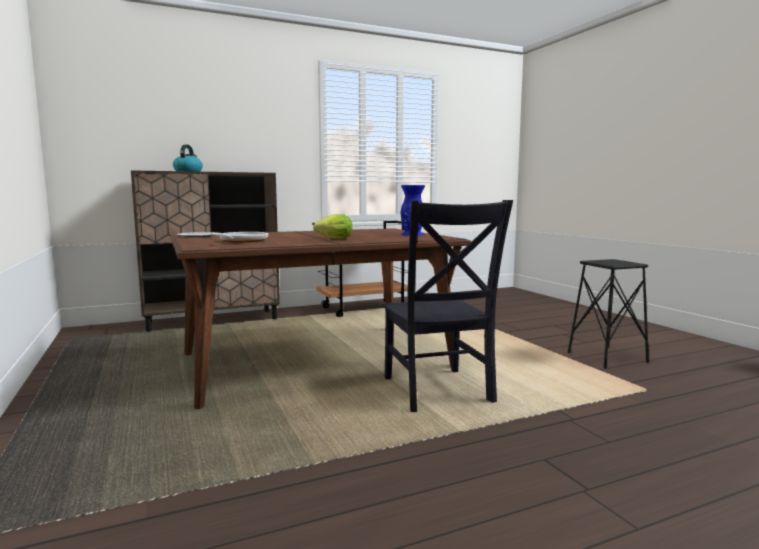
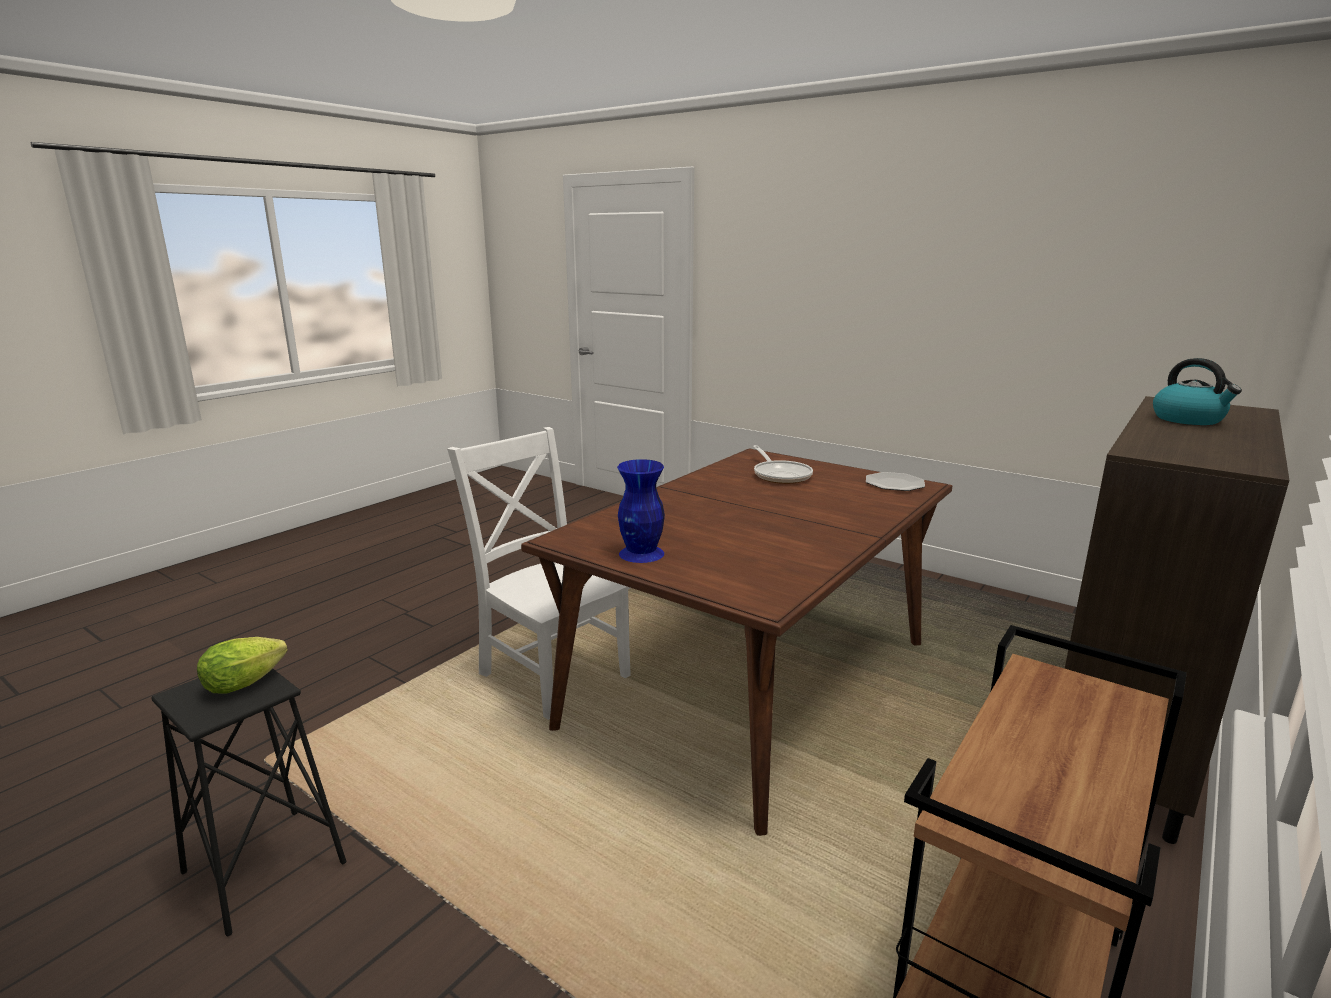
camera: 150 degrees right, 10 degrees up
lettuce [313,214,353,239] -> lettuce moved to [197,637,288,694]
black chair [383,200,513,412] -> white chair [447,427,631,720]

